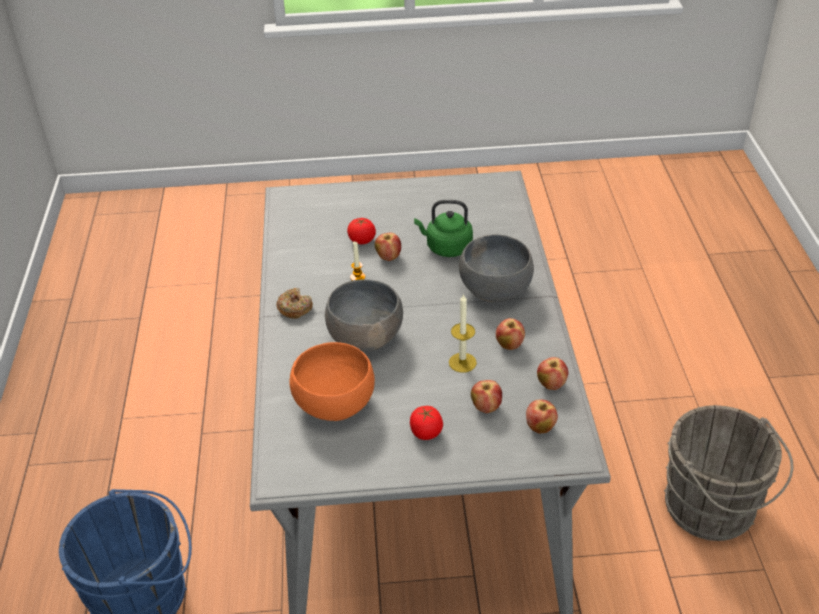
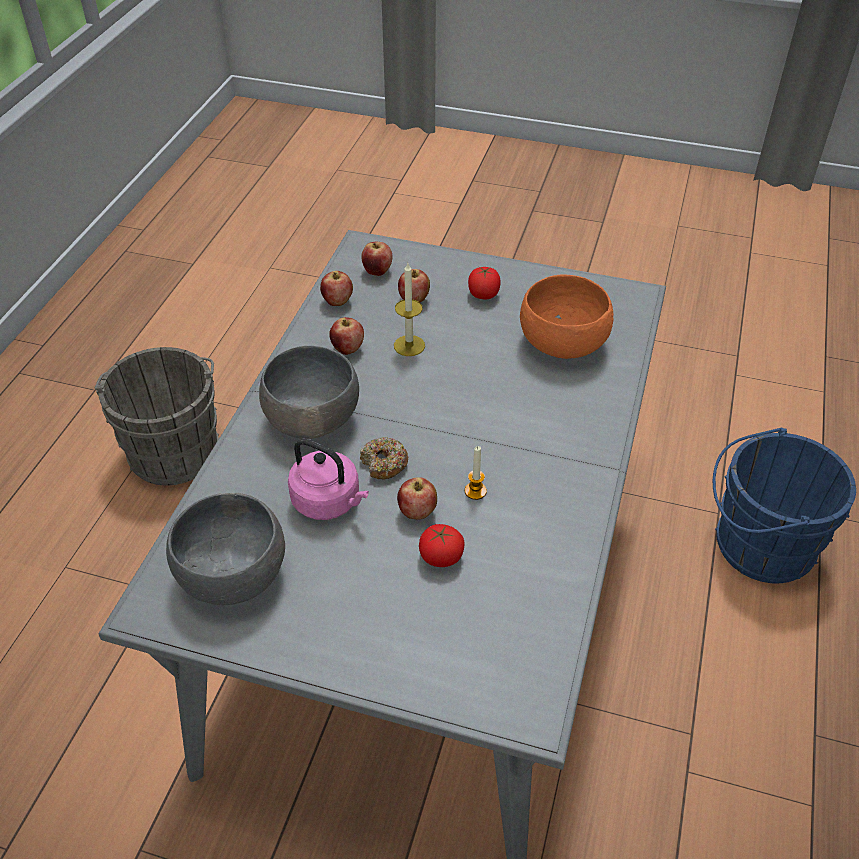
camera: 160 degrees left, 5 degrees up
donut [276,288,313,319] -> donut moved to [360,437,408,479]
grey bowl [325,279,403,352] -> grey bowl moved to [166,493,285,605]
green kettle [414,200,473,257] -> pink kettle [288,438,369,520]

